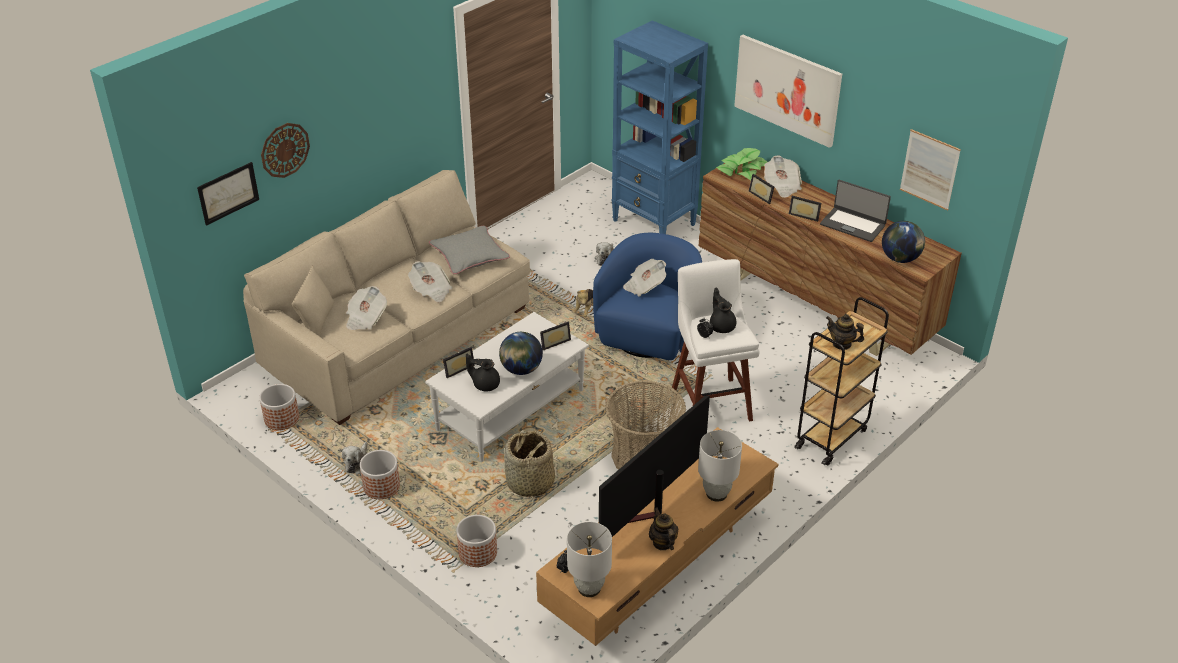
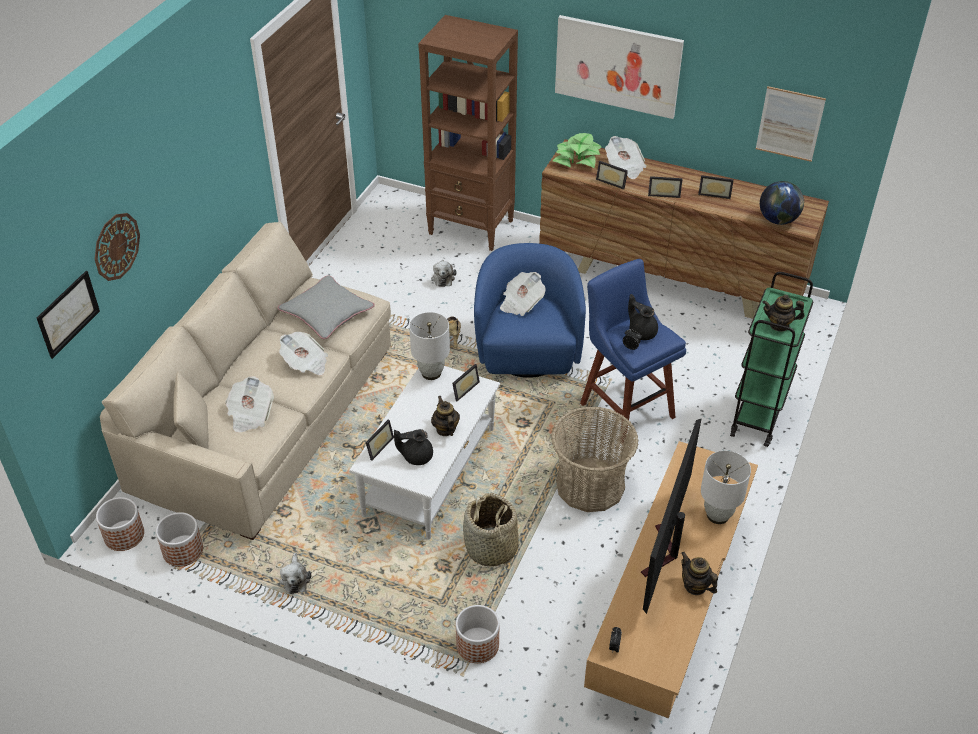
camera: 20 degrees left, 5 degrees up
planter [360,450,400,499] -> planter moved to [96,497,144,551]
globe [499,332,543,375] -> teapot [431,396,460,436]
white table lamp [567,522,612,597] -> white table lamp moved to [409,312,450,380]
blue bookcase [611,20,708,234] -> brown bookcase [418,15,518,251]
white stool [672,259,759,422] -> blue stool [580,259,686,444]
brown cart [794,297,889,465] -> green cart [730,272,813,447]
laptop [820,180,891,242] -> picture frame [698,175,734,199]

